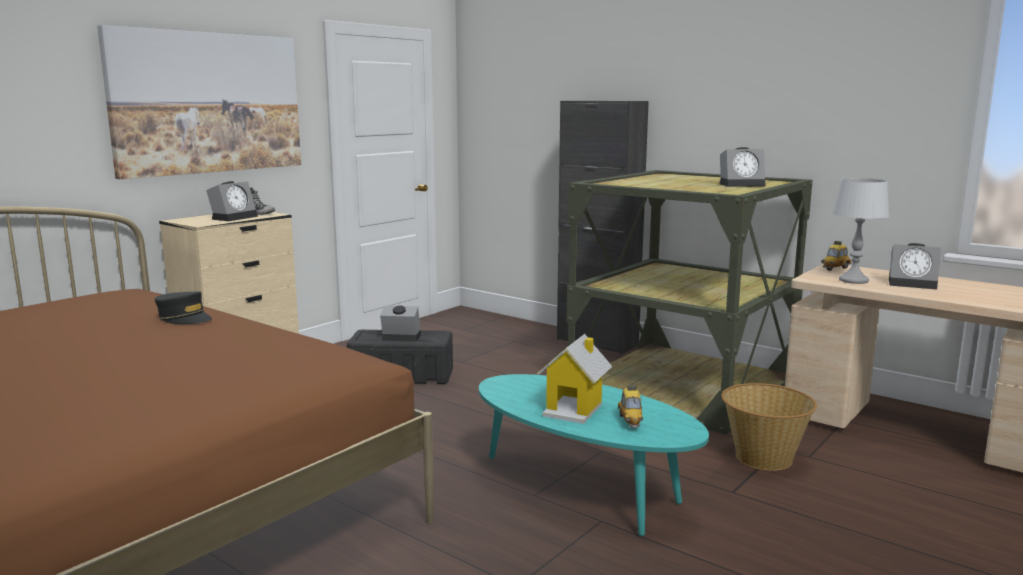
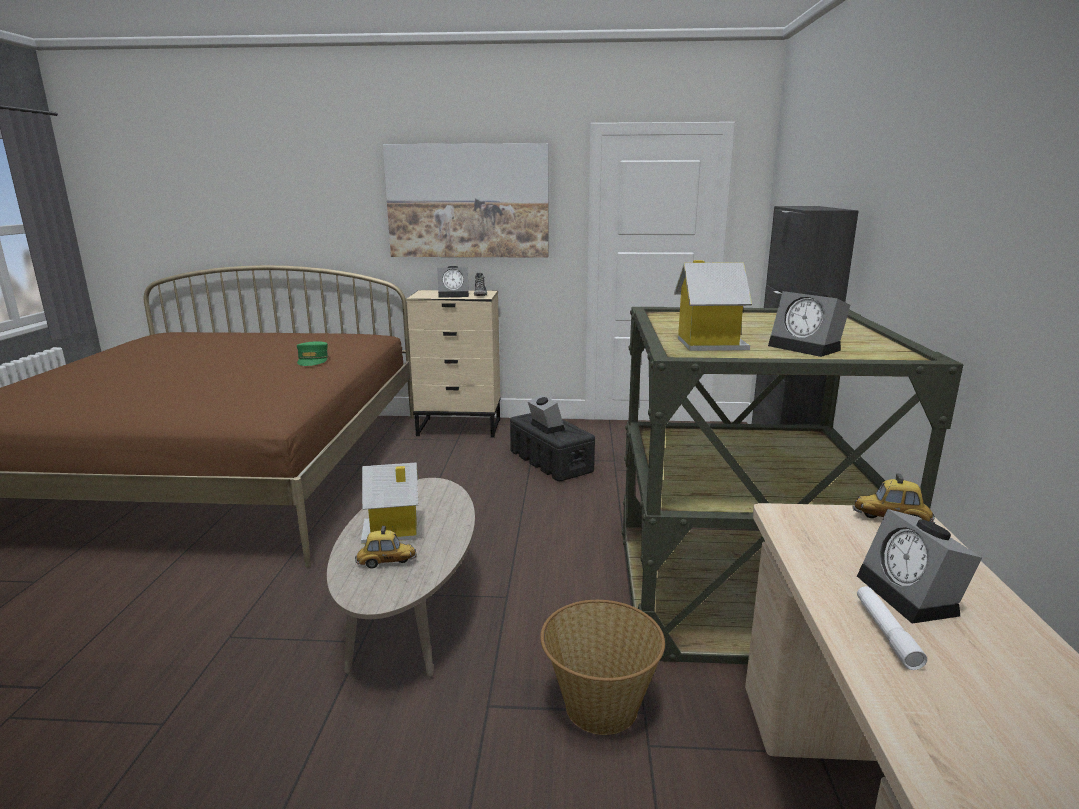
camera: 55 degrees right, 5 degrees up
black cap [155,291,212,324] -> green cap [297,341,328,366]
turquoise coffee table [479,374,709,536] -> beige coffee table [327,478,475,677]
toy car [618,385,643,428] -> toy car turned 150 degrees counterclockwise [355,526,417,569]
grey table lamp [833,178,889,284] -> none
none -> toy house [674,260,752,351]
none -> white flashlight [857,586,927,670]

